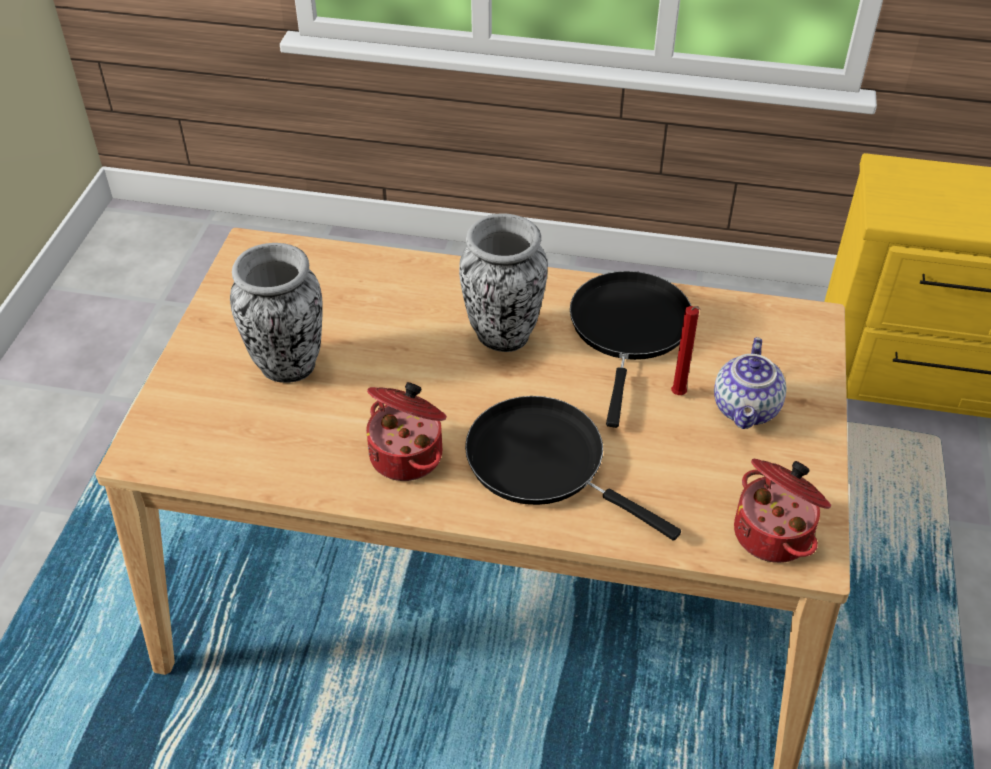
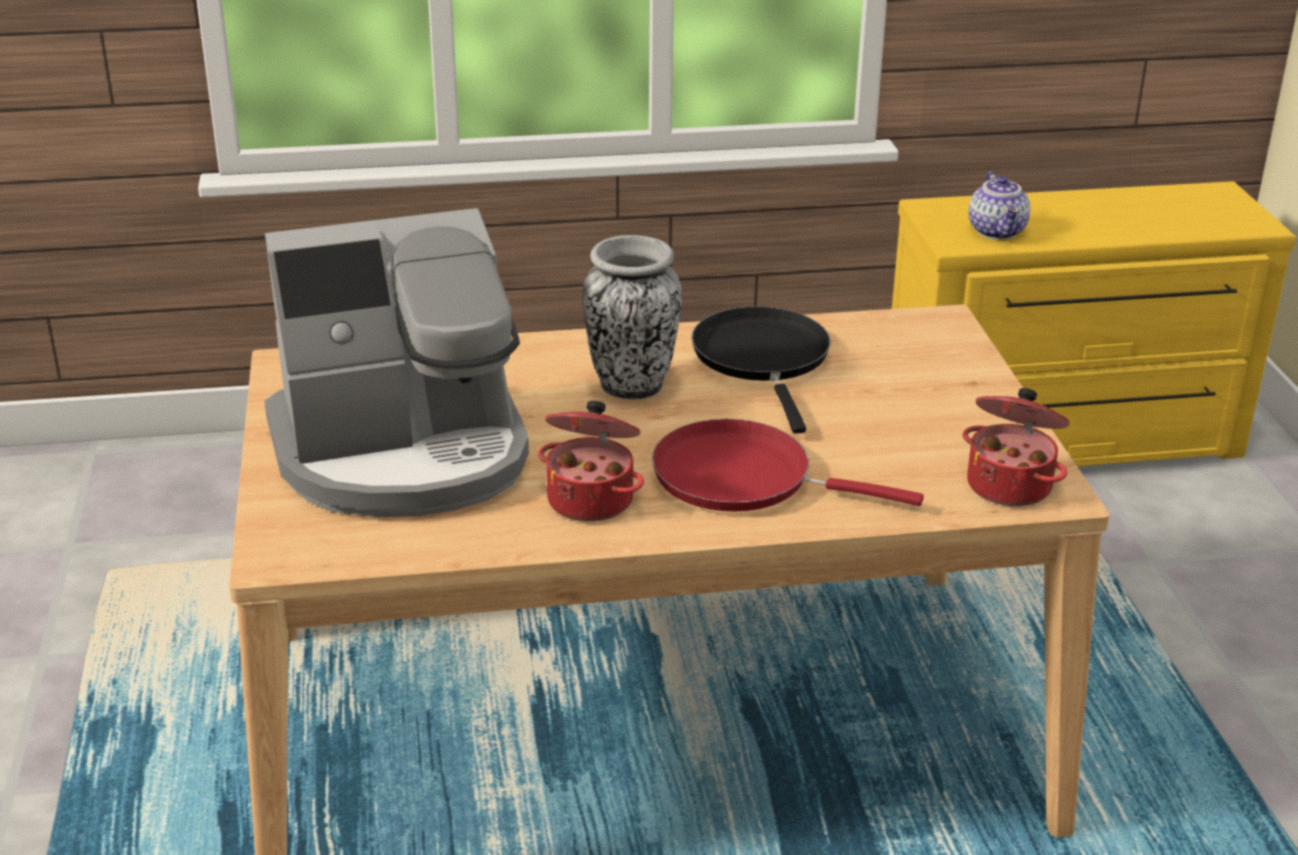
camera: 20 degrees left, 15 degrees down
vase [230,243,323,383] -> coffee machine [264,208,529,517]
black frying pan [465,396,681,541] -> red frying pan [652,419,924,511]
red candle [671,306,701,395] -> none
teapot [714,337,786,429] -> teapot moved to [969,172,1030,240]

